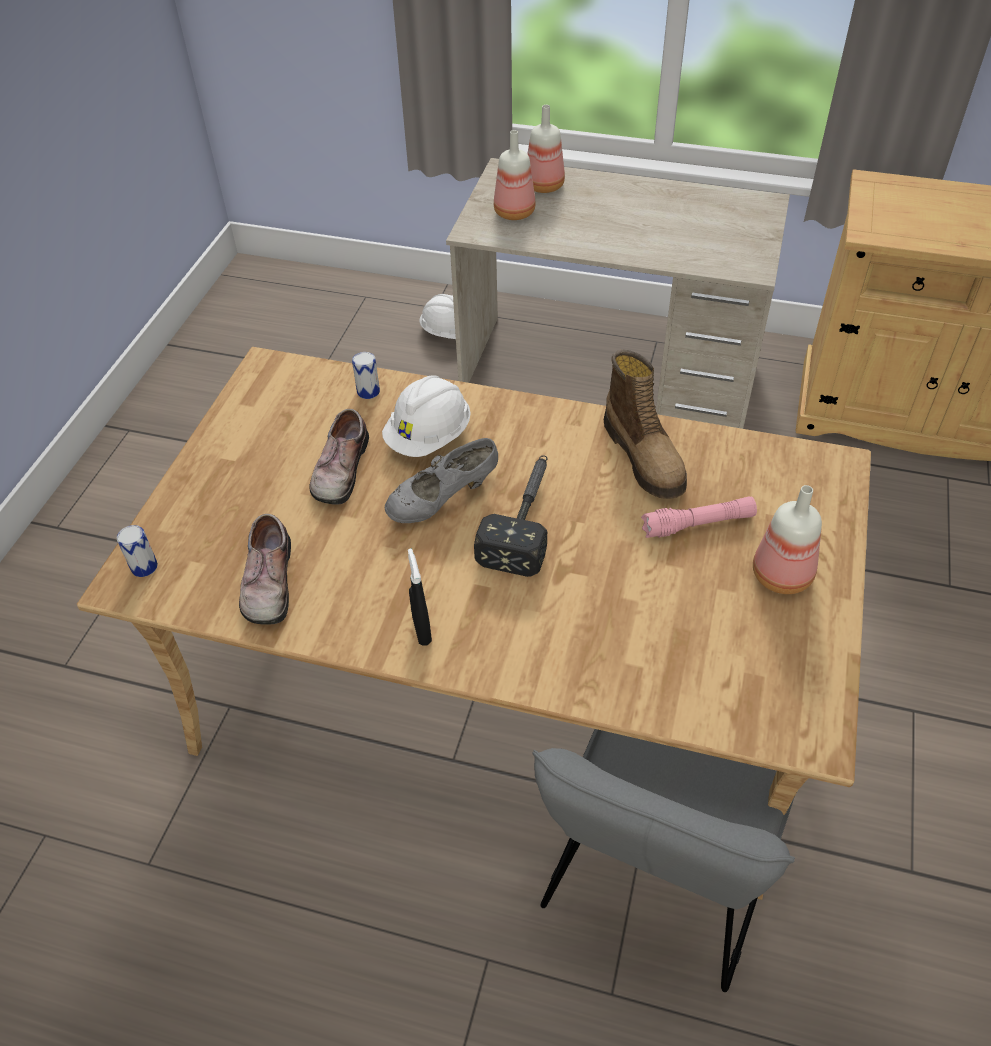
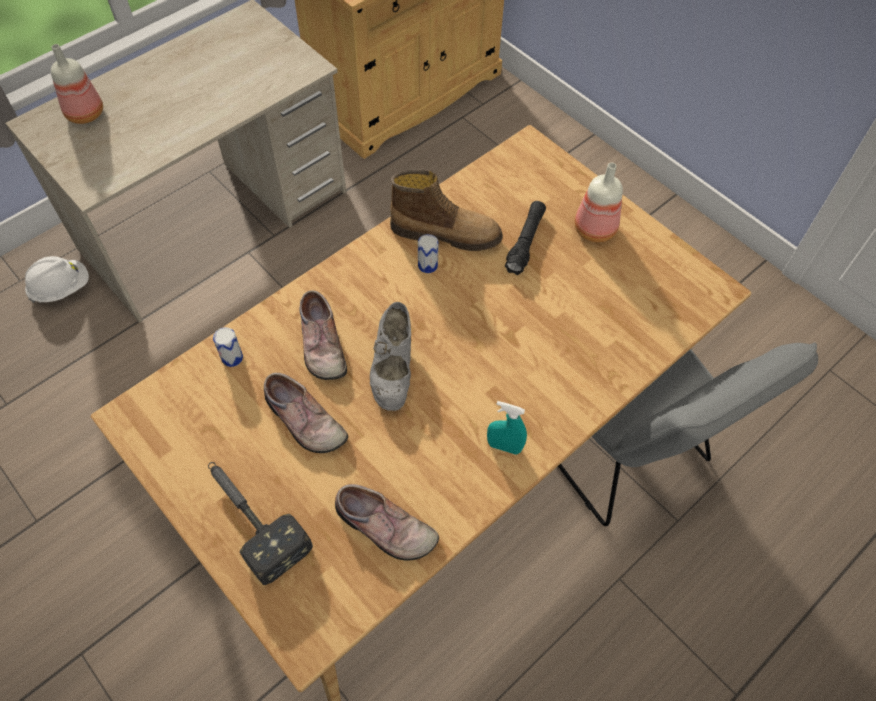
camera: 60 degrees left, 10 degrees up
can [117,525,158,577] -> can moved to [418,234,438,273]
white hard hat [382,375,471,457] -> shoe [299,290,347,380]
black spray bottle [408,548,432,646] -> turquoise spray bottle [487,401,527,455]
hammer [474,455,547,577] -> hammer moved to [208,462,313,585]
bottle [494,130,535,220] -> none
pink flashlight [641,496,757,538] -> black flashlight [505,201,546,275]

